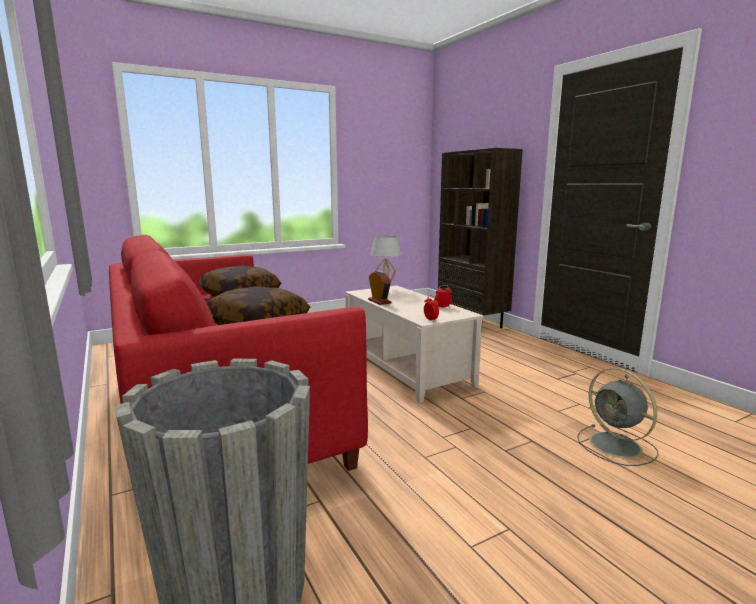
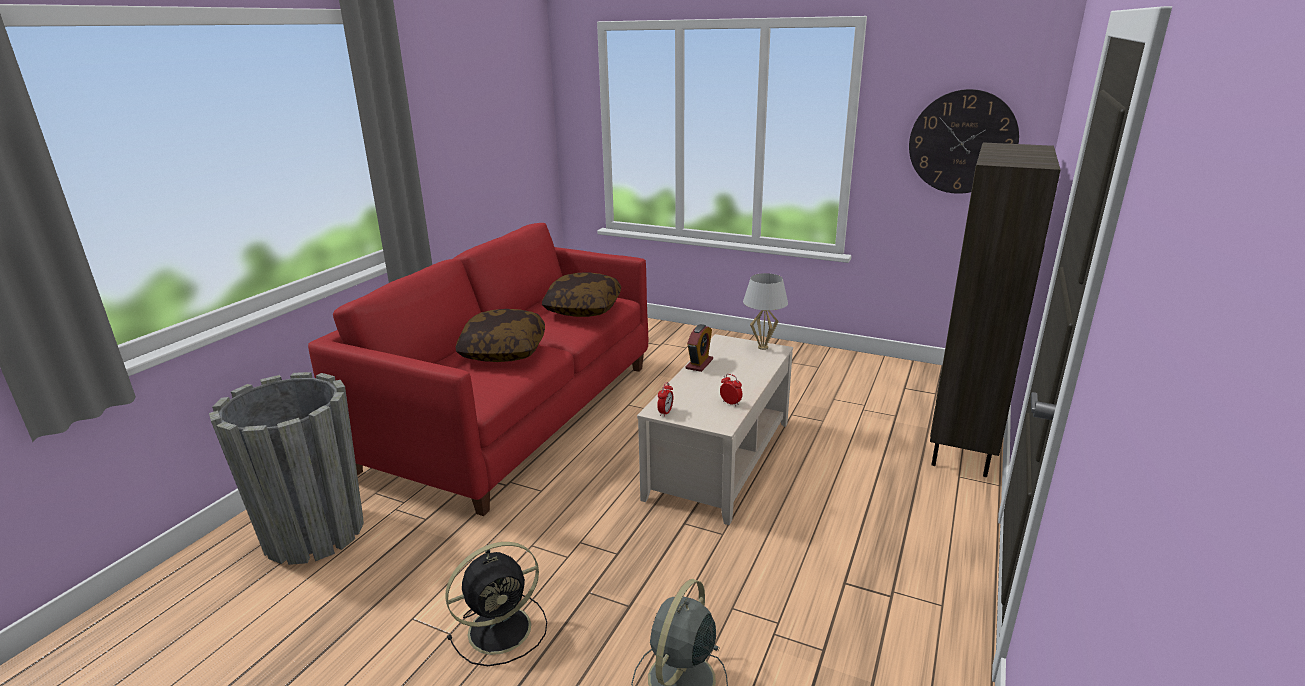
camera: 55 degrees right, 10 degrees up
none -> black fan [445,542,547,666]
none -> wall clock [909,89,1019,194]

